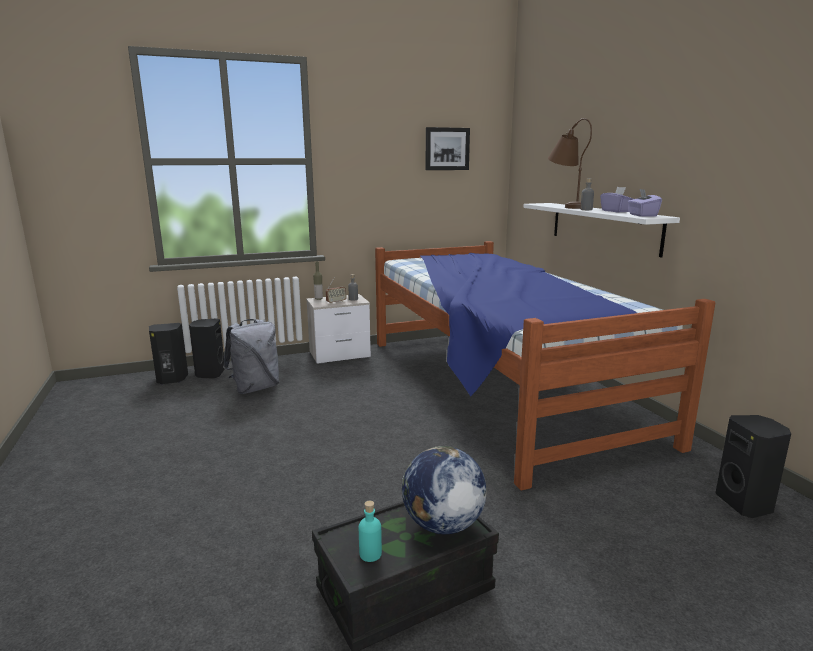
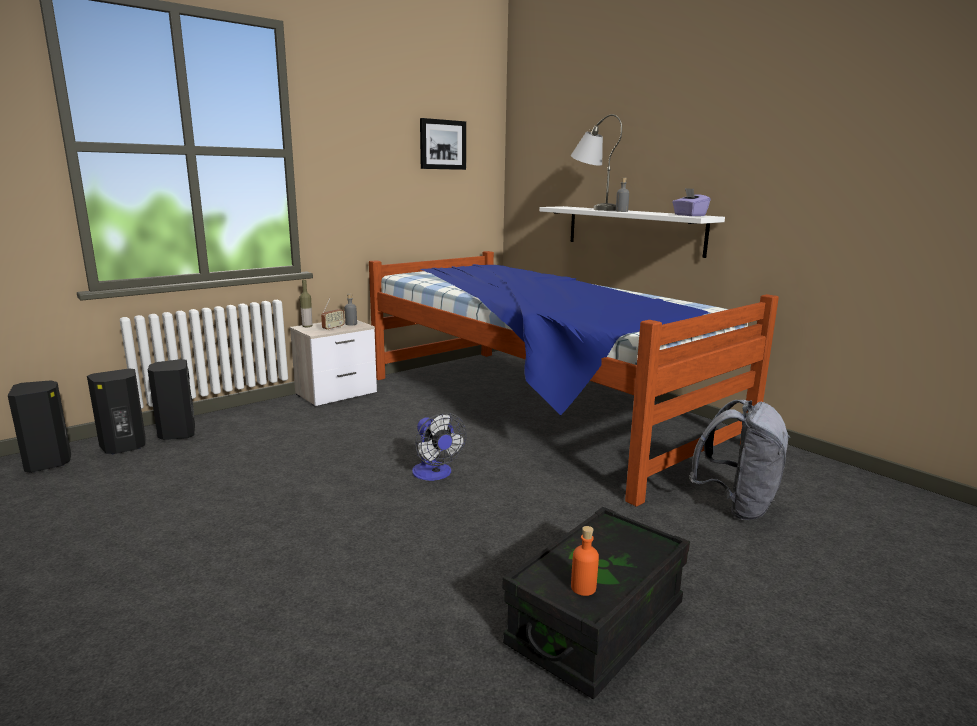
camera: 20 degrees left, 0 degrees up
grey backpack [223,319,279,394] -> grey backpack moved to [689,400,790,520]
turquoise bottle [359,501,382,562] -> orange bottle [571,526,599,596]
globe [402,446,487,534] -> none
brown table lamp [548,118,592,209] -> grey table lamp [571,114,622,211]
purple tissue box [600,187,633,212] -> none
black speaker [715,415,791,518] -> black speaker moved to [8,380,71,473]
none -> fan [412,412,467,481]

